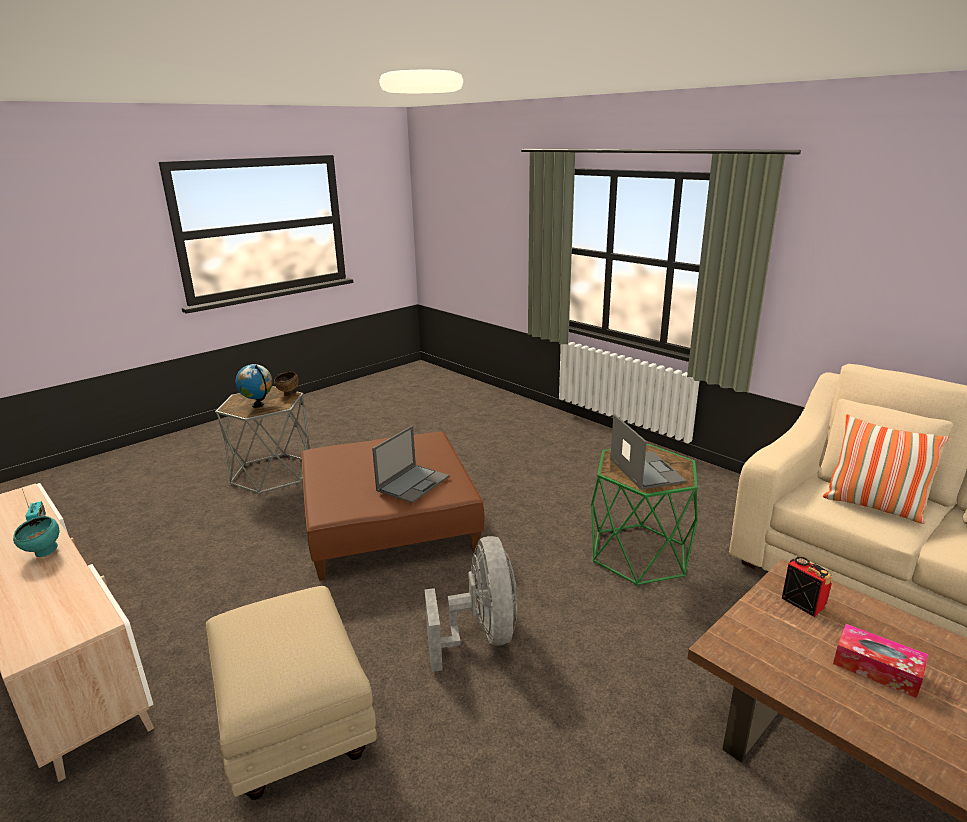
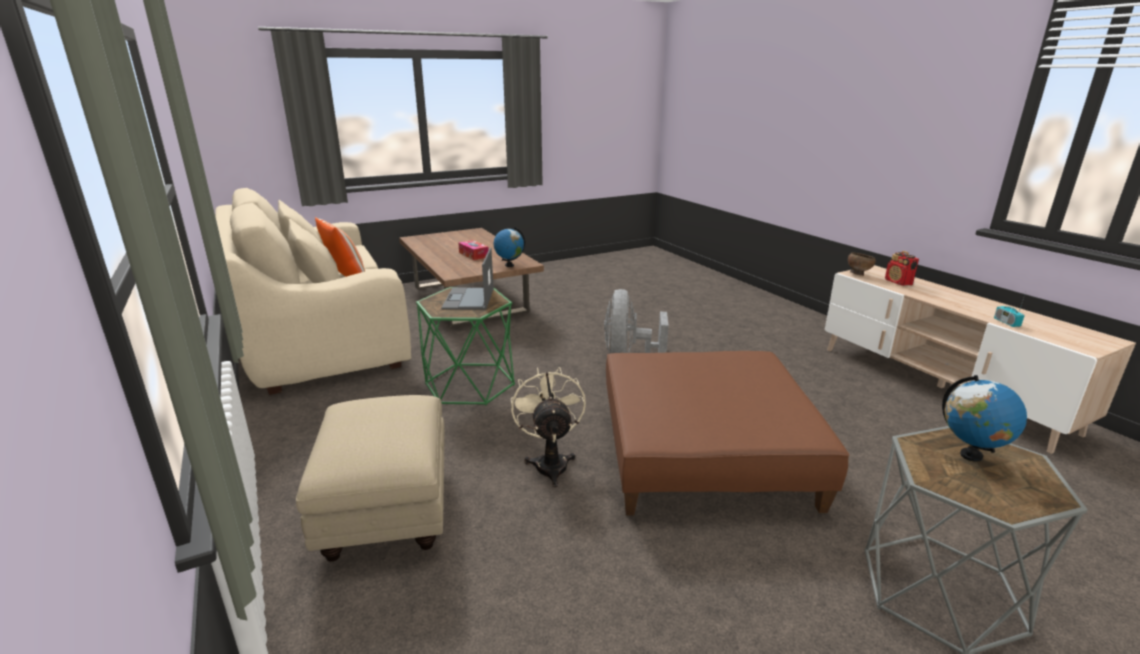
camera: 165 degrees left, 0 degrees up
turquoise bowl [13,516,59,557] -> none
beige ottoman [206,586,377,800] -> beige ottoman moved to [296,395,444,562]
brown bowl [274,372,299,396] -> brown bowl moved to [848,252,876,276]
laptop [372,426,449,503] -> none
radio [782,556,832,617] -> radio moved to [885,251,919,286]
none -> globe [494,227,525,267]
none -> beige fan [511,367,586,487]

